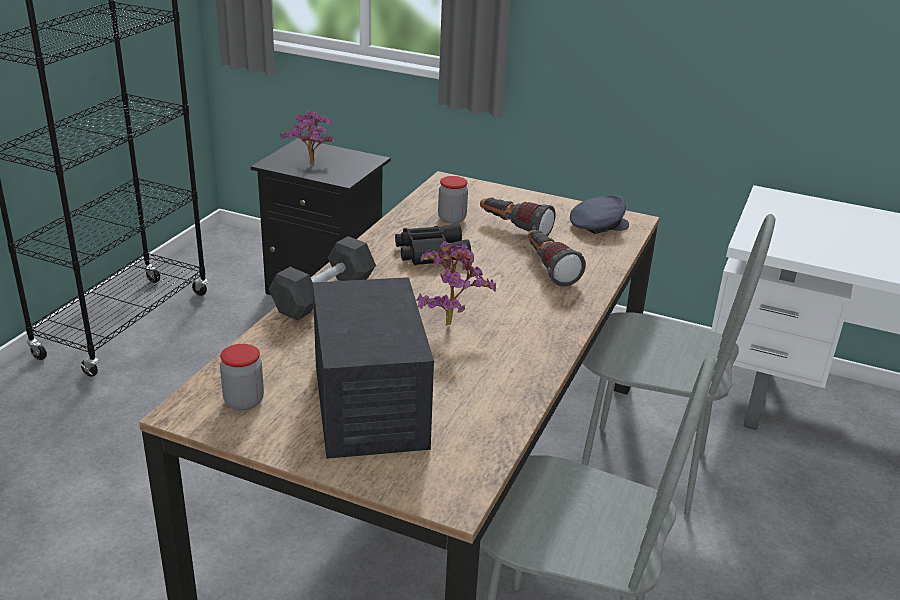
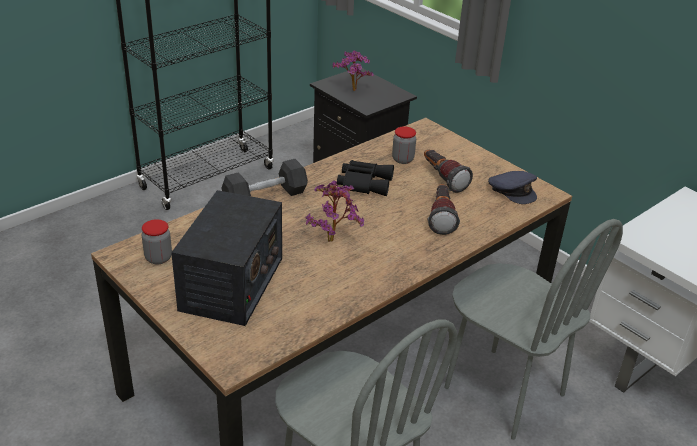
camera: 25 degrees right, 5 degrees up
grey cap [570,195,629,234] -> grey cap turned 45 degrees clockwise [488,171,537,204]

